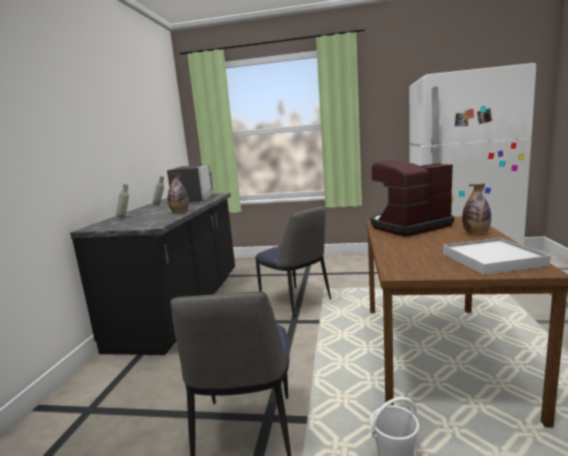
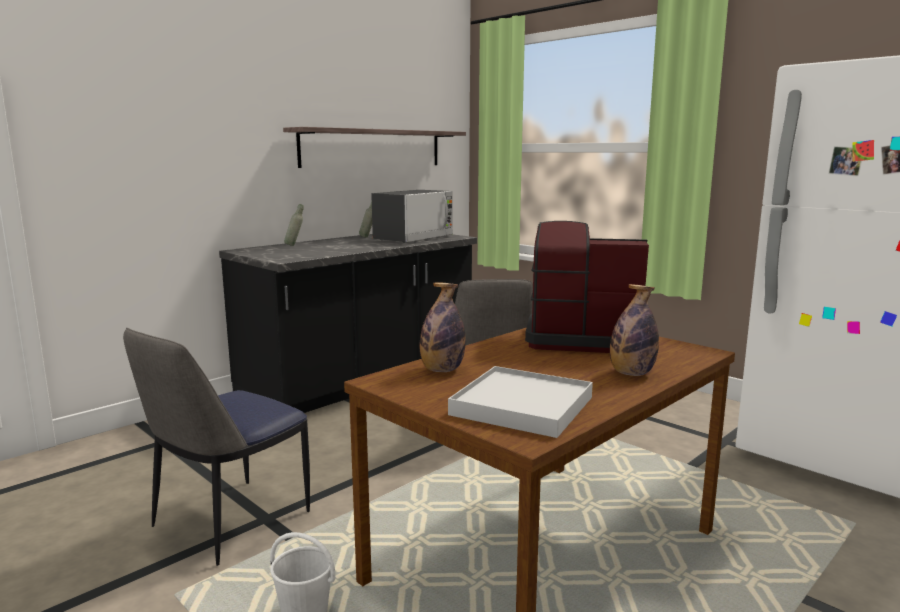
camera: 35 degrees right, 0 degrees up
bottle [168,173,189,213] -> bottle moved to [420,282,466,372]
none -> shelf [283,127,466,168]

